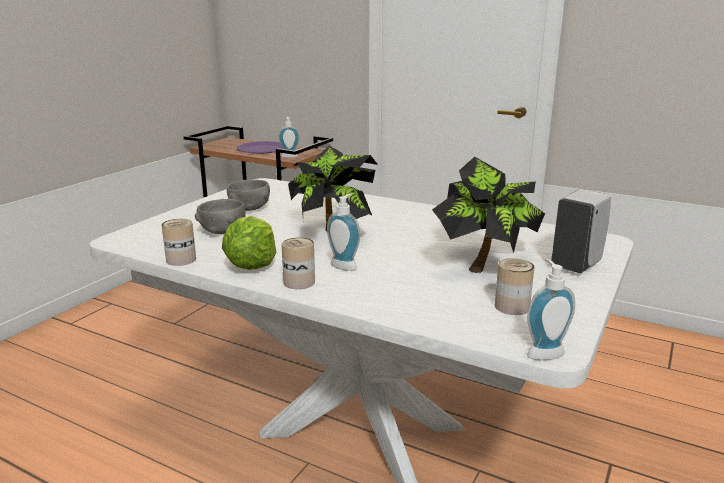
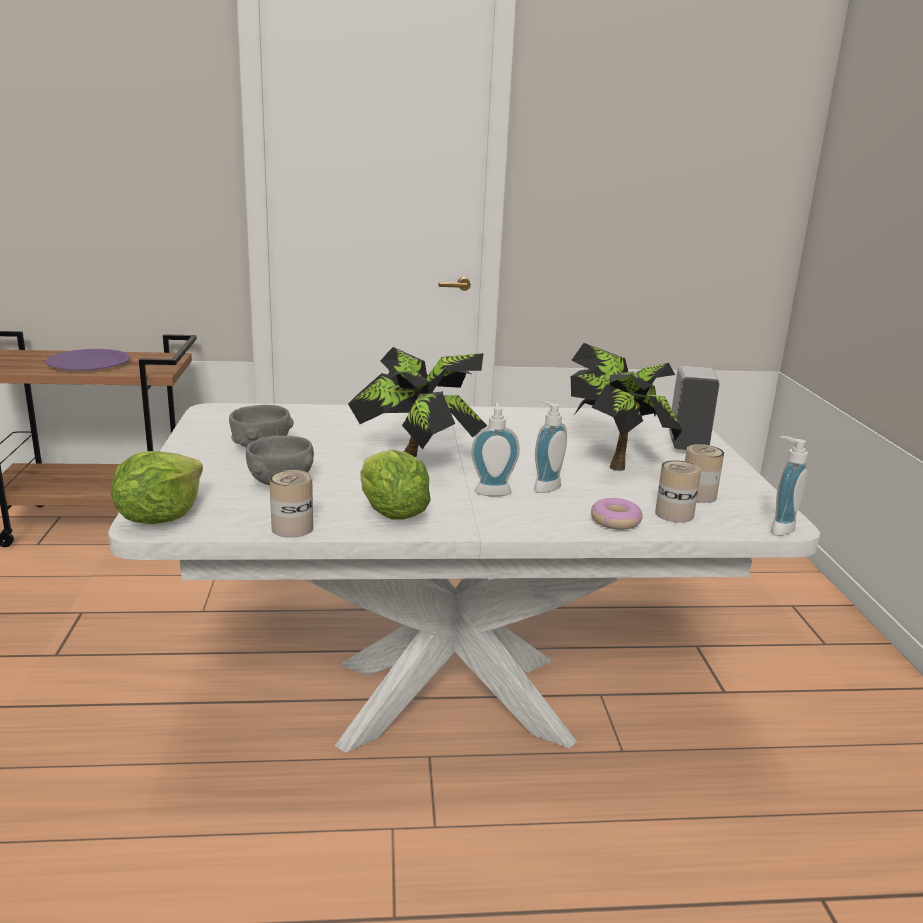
camera: 35 degrees left, 0 degrees up
soap dispenser [278,117,299,158] -> soap dispenser moved to [534,400,567,493]
can [281,237,315,289] -> can moved to [655,460,701,523]
none -> lettuce [111,451,203,524]
none -> donut [591,498,642,530]

